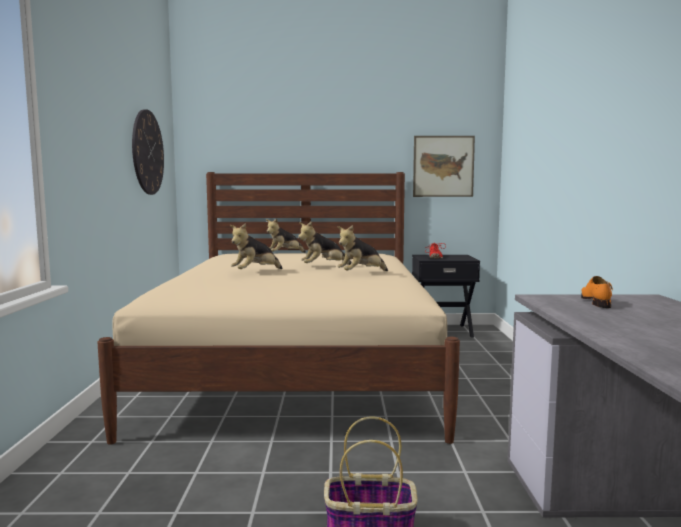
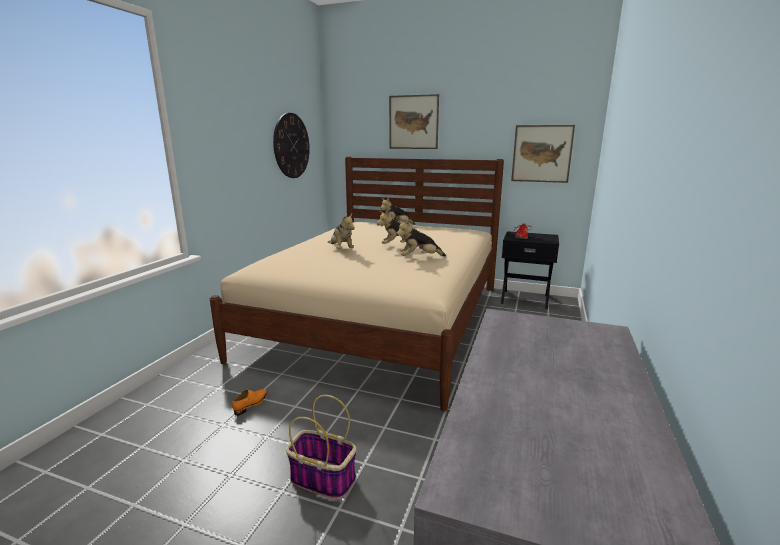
camera: 20 degrees right, 10 degrees up
plush toy [230,223,283,269] -> plush toy turned 90 degrees counterclockwise [328,214,355,249]
orange shoe [581,276,613,308] -> orange shoe moved to [232,389,267,416]
none -> picture [389,94,439,149]

